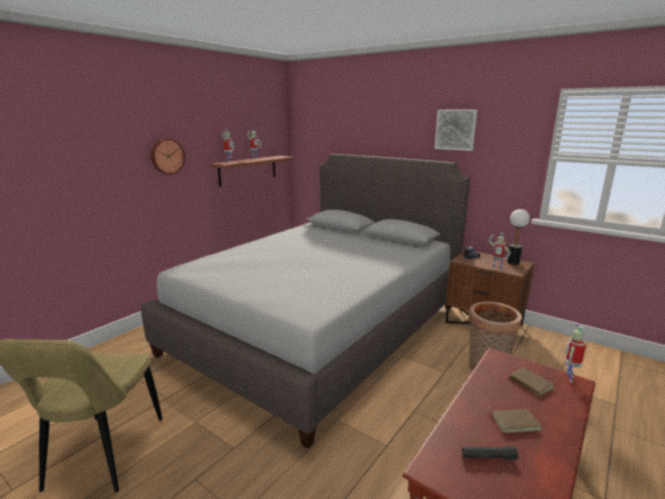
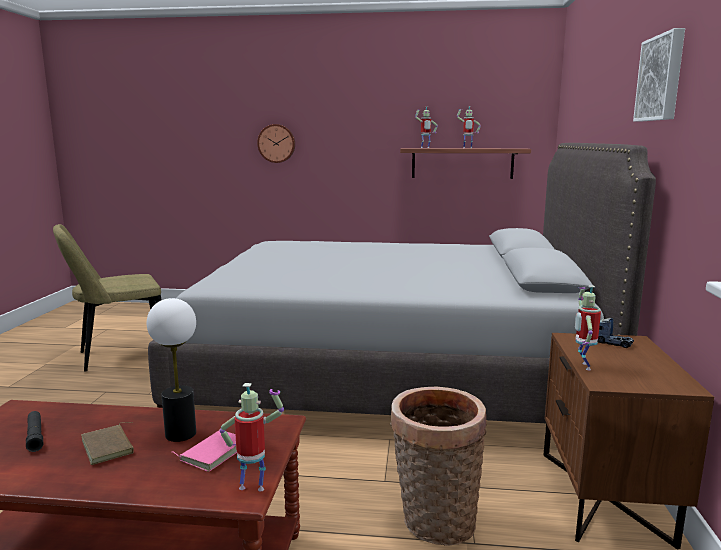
camera: 60 degrees right, 5 degrees down
wall clock [151,138,185,175] -> wall clock moved to [257,124,295,163]
table lamp [507,209,530,265] -> table lamp moved to [147,298,196,442]
brown book [510,367,554,396] -> pink book [173,430,237,472]

